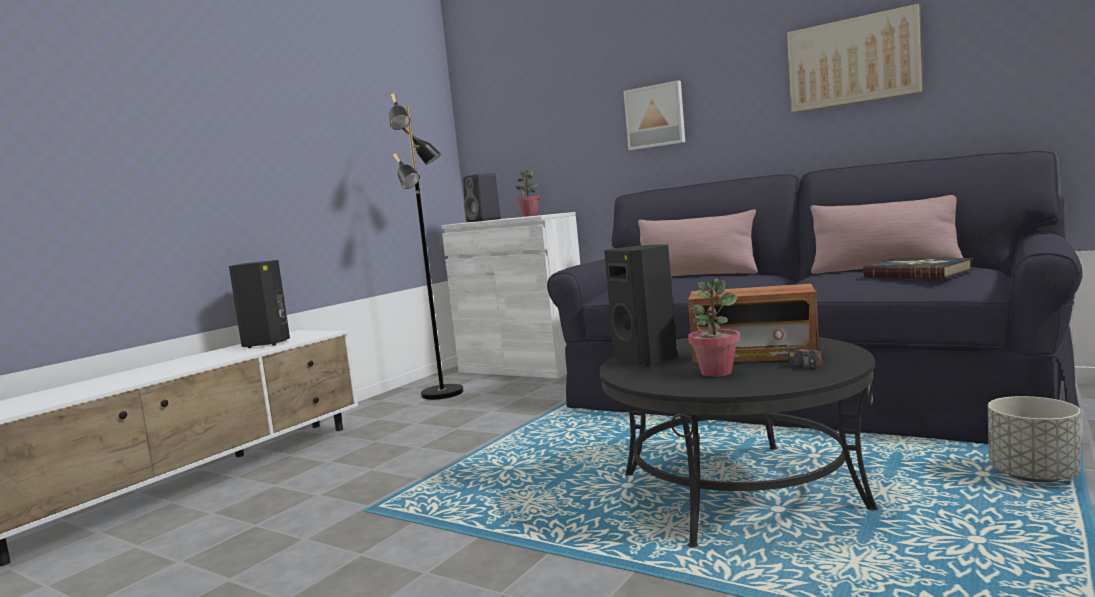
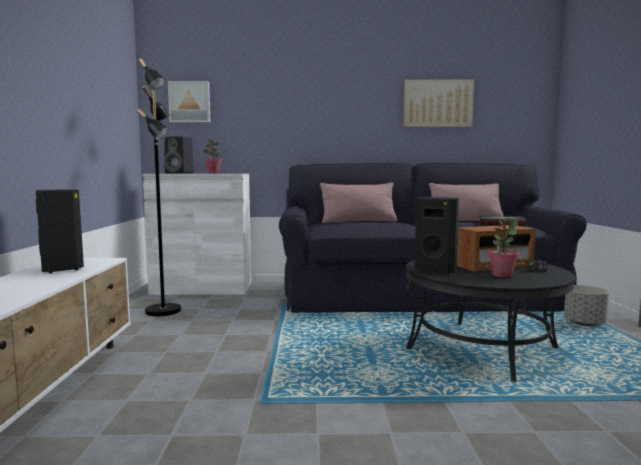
camera: 35 degrees left, 0 degrees up
picture [623,80,685,150] -> picture moved to [168,81,210,123]

